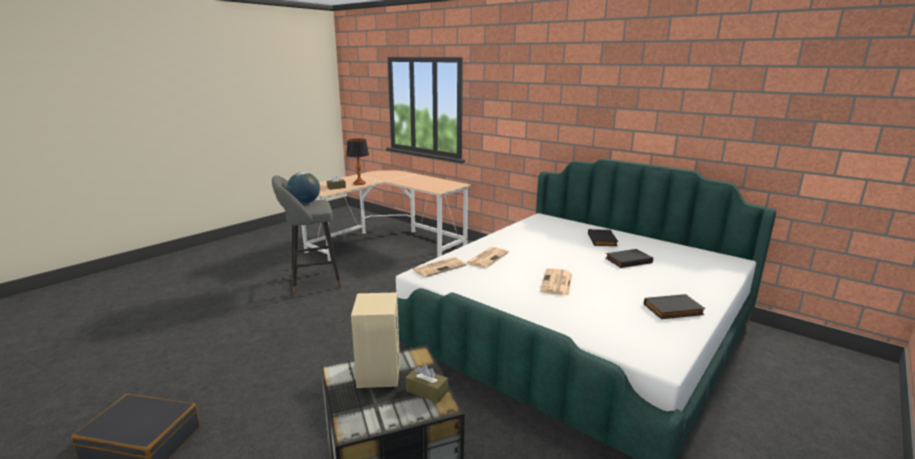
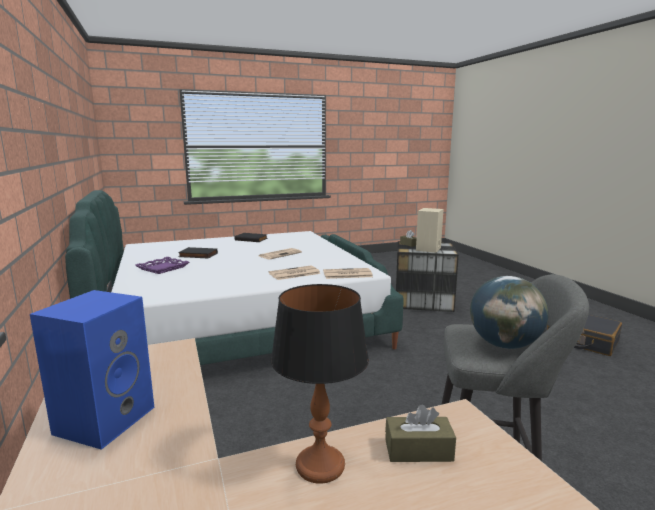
camera: 150 degrees left, 5 degrees down
black book [588,229,618,246] -> purple tray [135,257,189,274]
none -> blue speaker [30,290,154,450]

